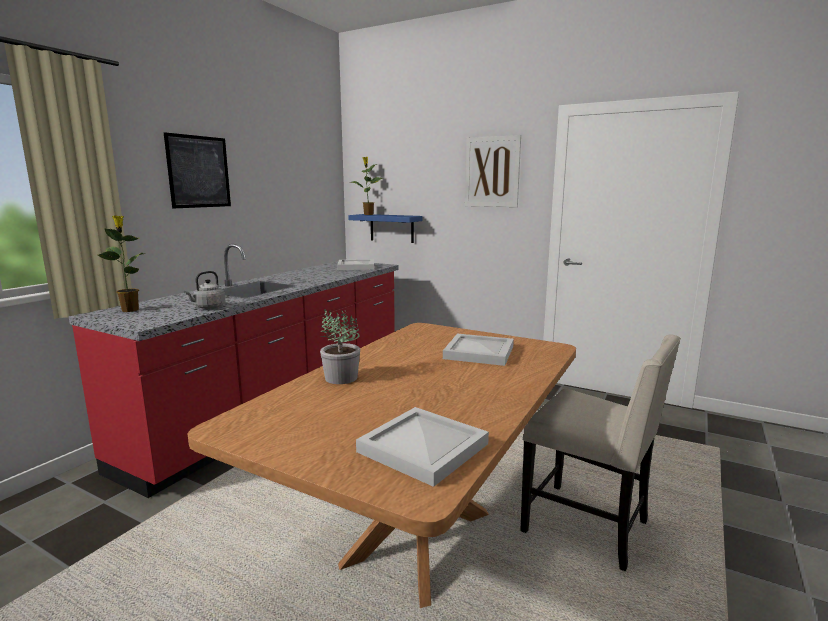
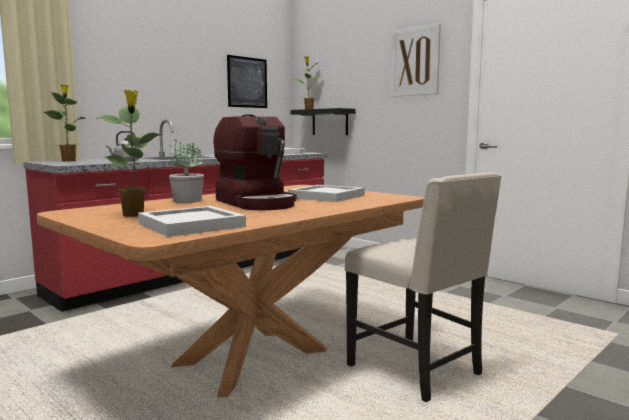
camera: 15 degrees right, 5 degrees down
picture [164,132,231,209] -> picture moved to [227,55,267,108]
blue shelf [348,214,423,243] -> black shelf [290,108,356,135]
none -> potted plant [96,90,163,217]
none -> coffee machine [214,114,297,210]

